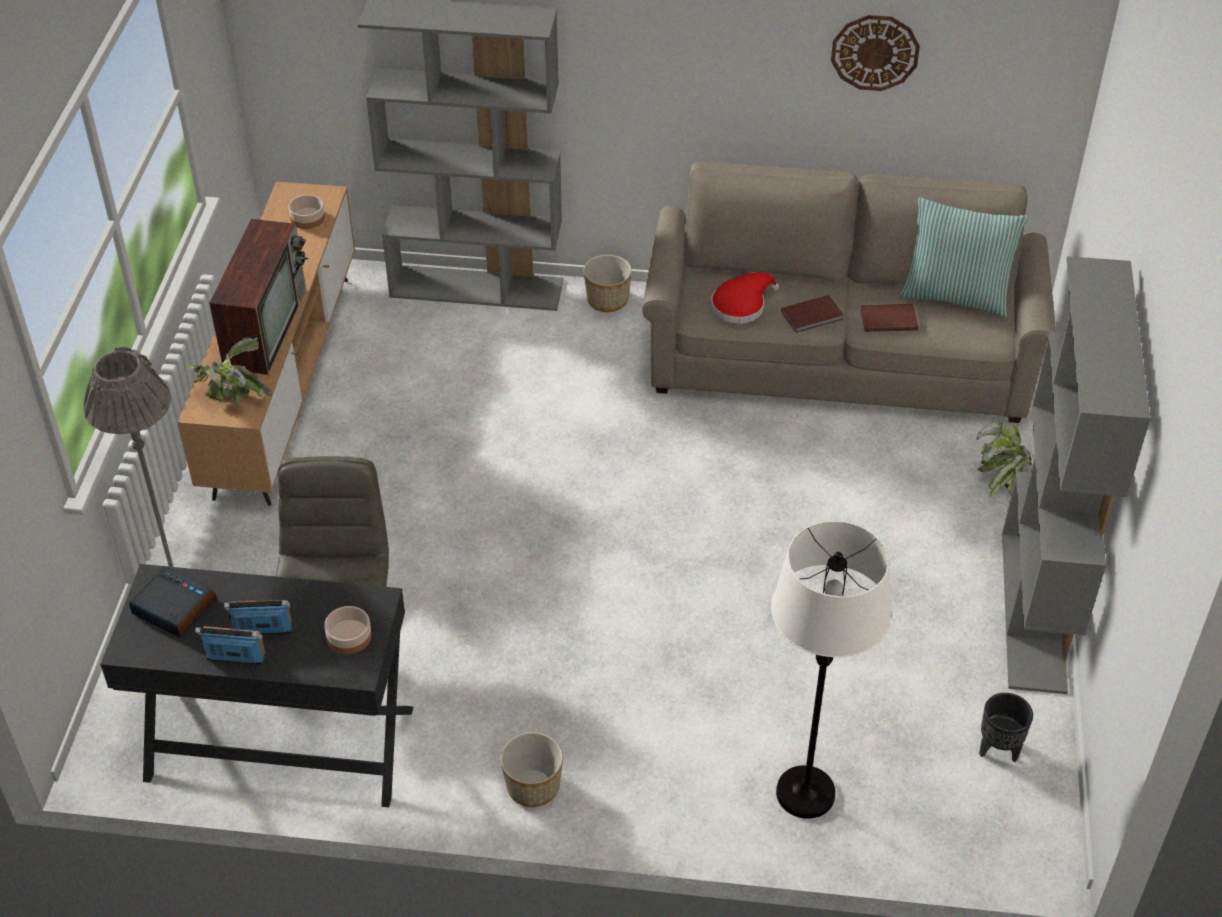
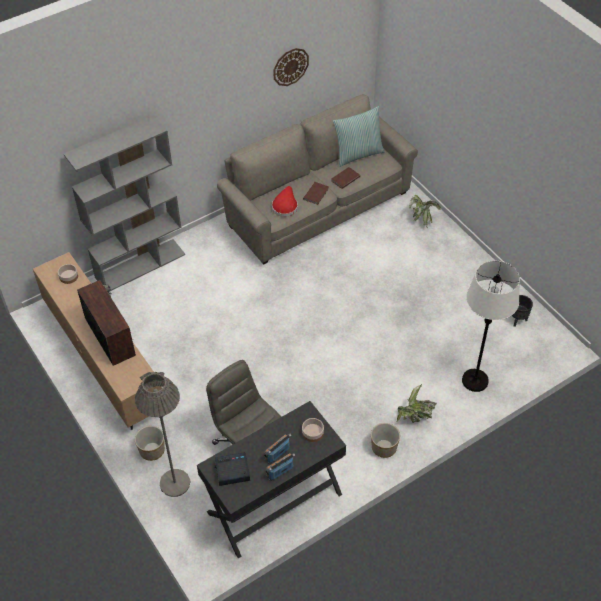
camera: 40 degrees left, 5 degrees up
potted plant [188,336,273,405] -> potted plant moved to [397,384,437,423]
planter [583,255,632,312] -> planter moved to [135,426,165,461]
grey bookcase [1002,256,1151,694] -> none

